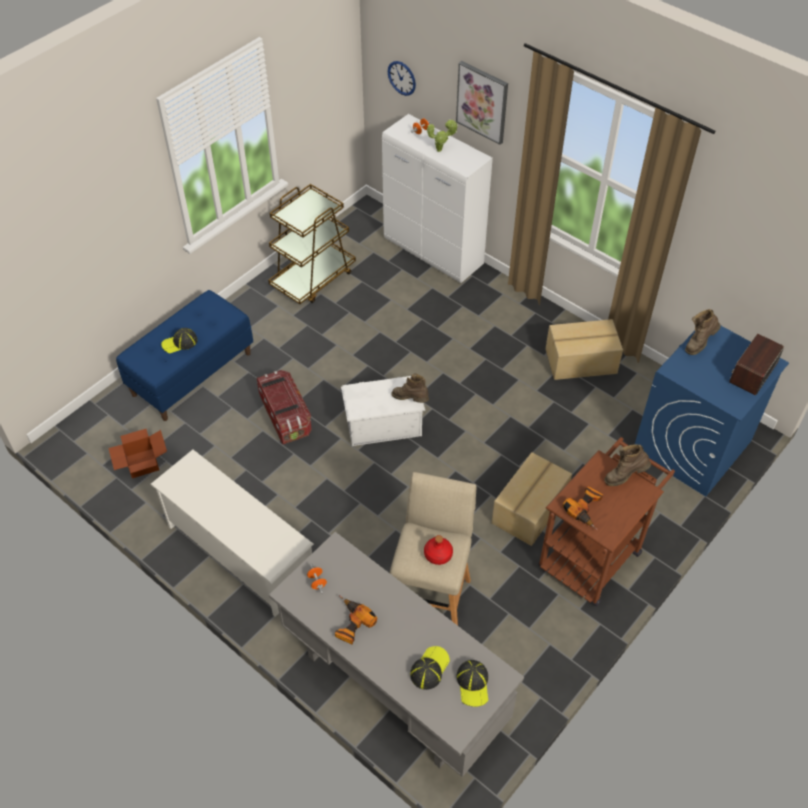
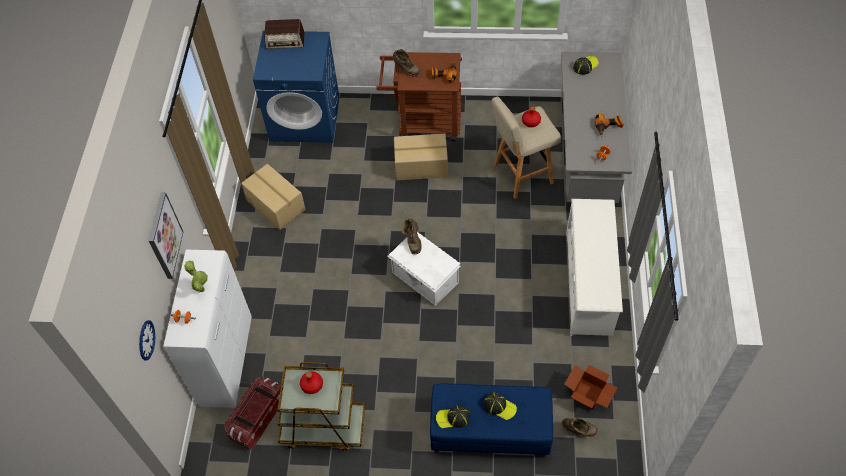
camera: 125 degrees left, 5 degrees up
storage box [257,370,312,444] -> storage box moved to [224,377,281,450]
cap [410,646,450,690] -> cap moved to [436,405,470,428]
brown boot [685,309,721,355] -> brown boot moved to [562,418,598,437]
none -> red bottle [300,371,323,394]

